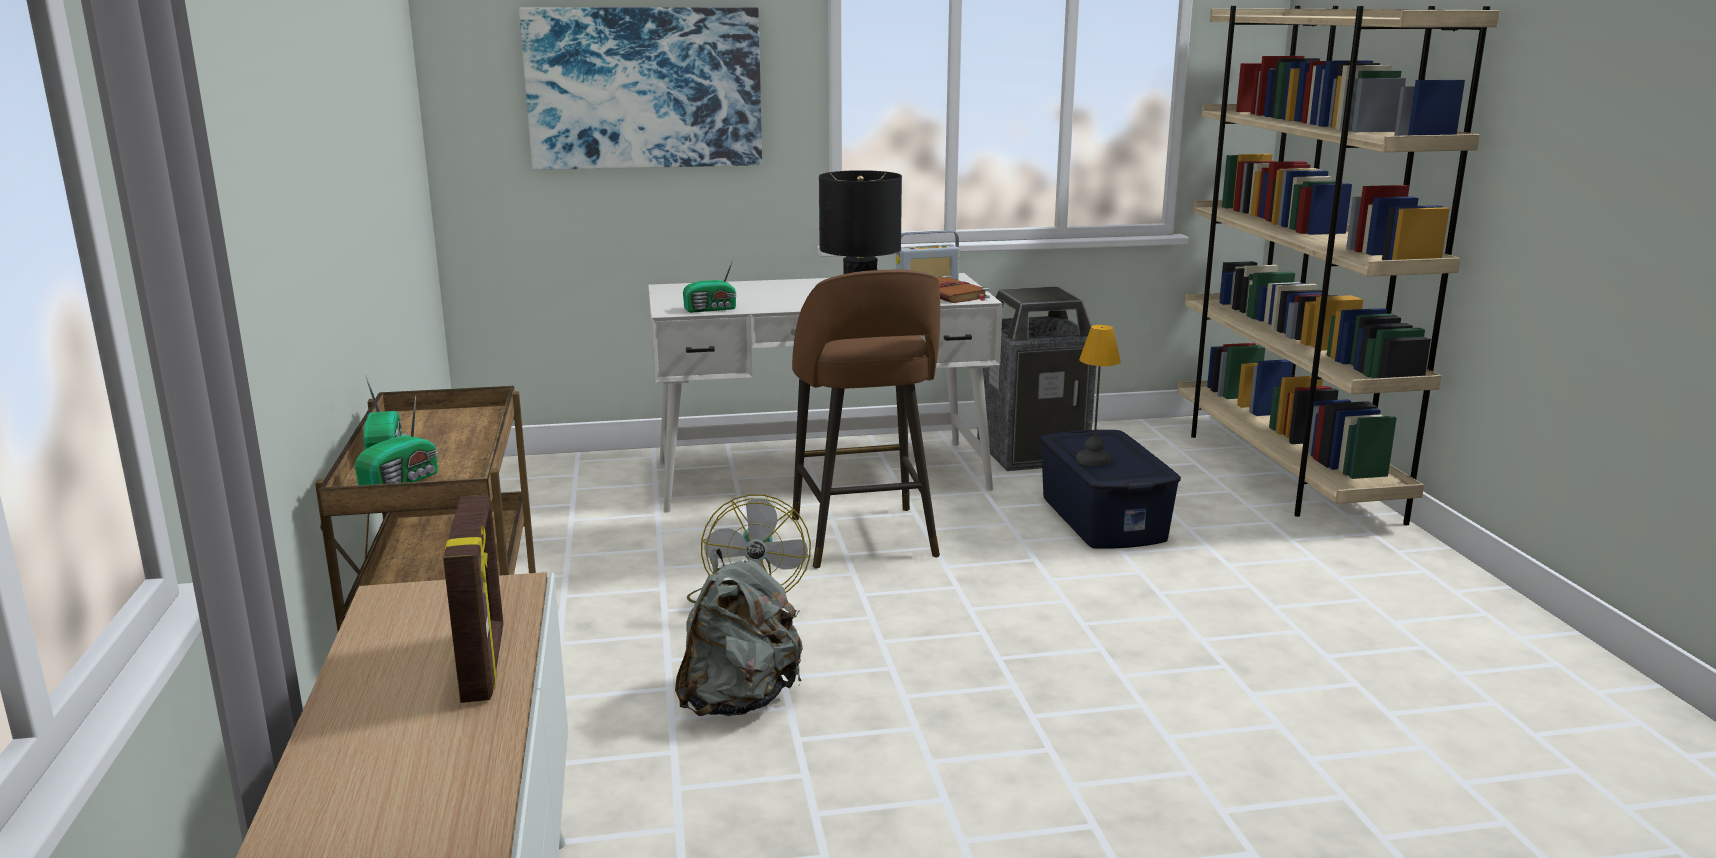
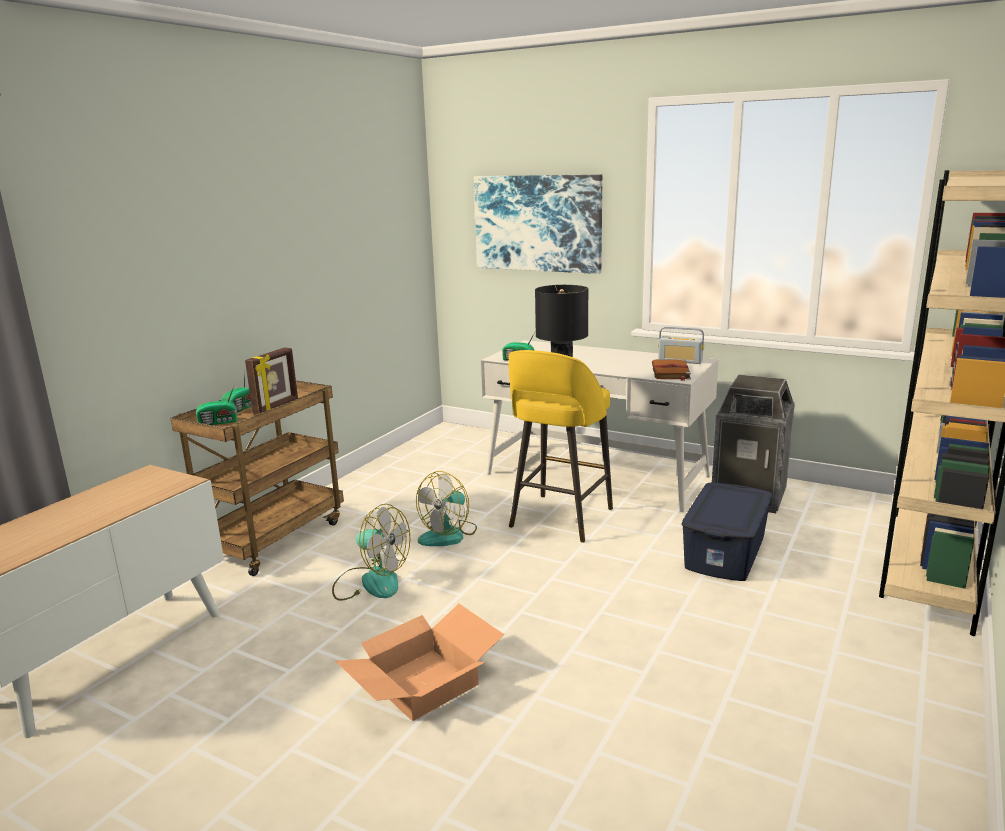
camera: 40 degrees right, 0 degrees up
picture frame [443,495,503,703] -> picture frame moved to [245,348,298,414]
grey backpack [675,548,803,716] -> fan [332,504,410,601]
brown stool [792,270,940,569] -> yellow stool [509,350,613,543]
table lamp [1076,325,1121,466] -> none
none -> cardboard box [336,604,504,721]

